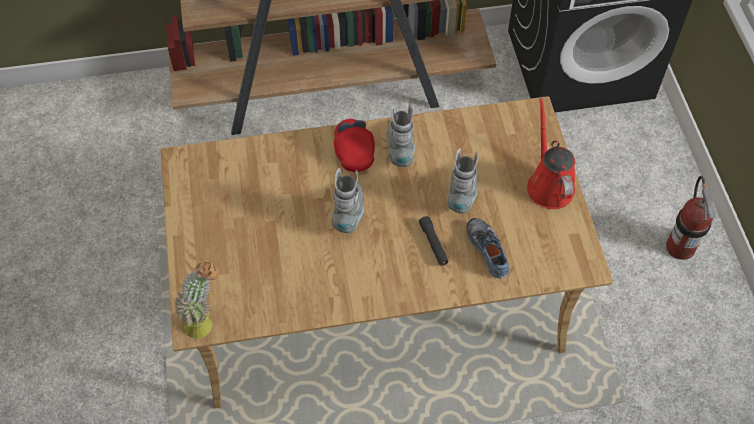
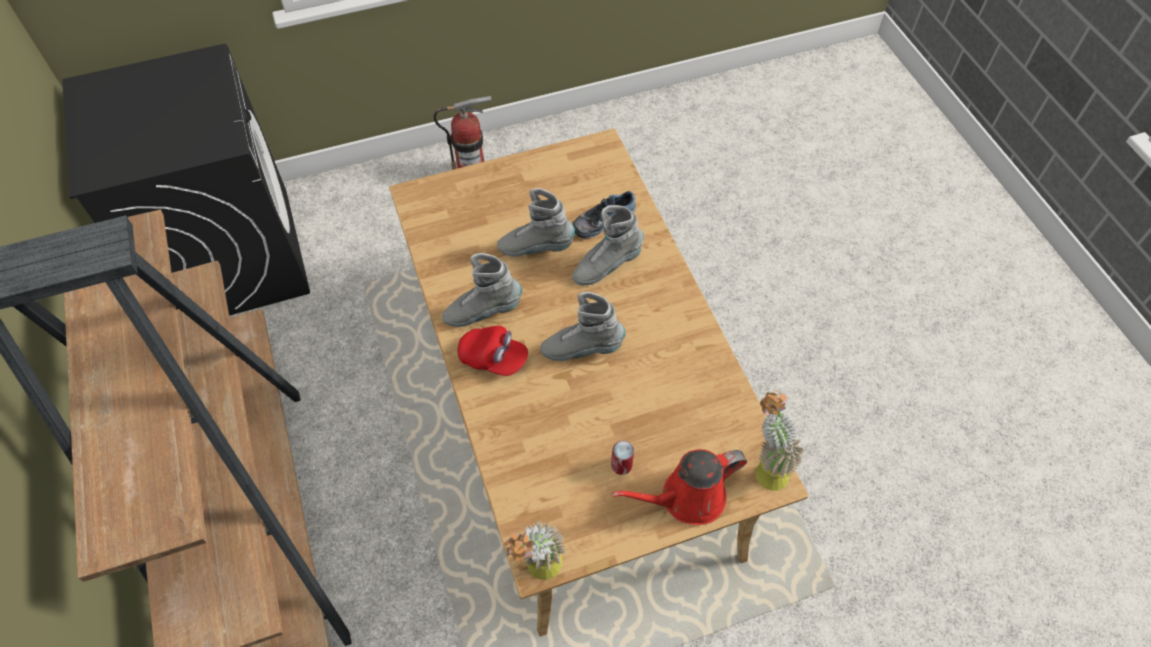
camera: 100 degrees left, 0 degrees up
red cap [334,119,375,172] -> red cap turned 135 degrees counterclockwise [458,326,528,376]
black flashlight [419,216,449,266] -> grey boot [572,205,644,285]
red watering can [527,98,575,209] -> red watering can moved to [612,449,747,525]
none -> potted plant [504,520,566,580]
none -> can [611,441,634,475]

